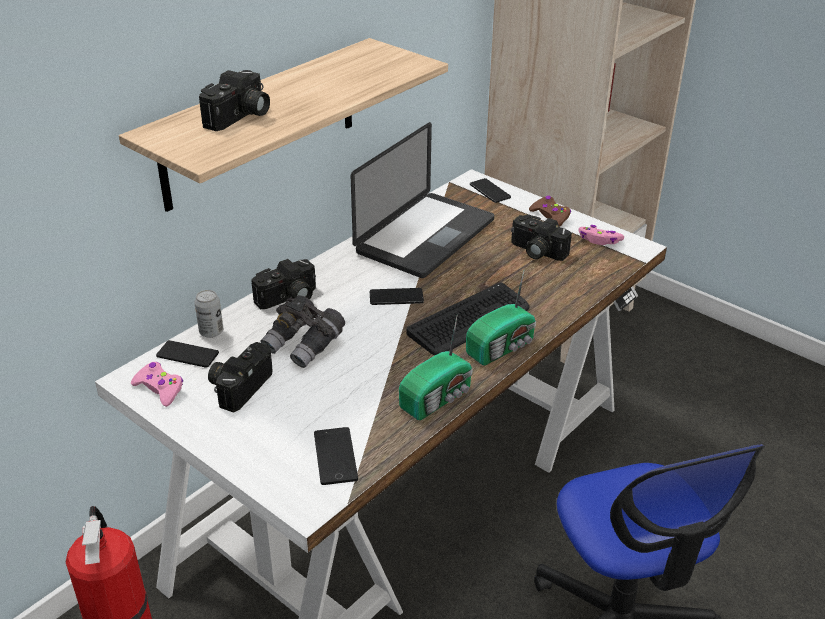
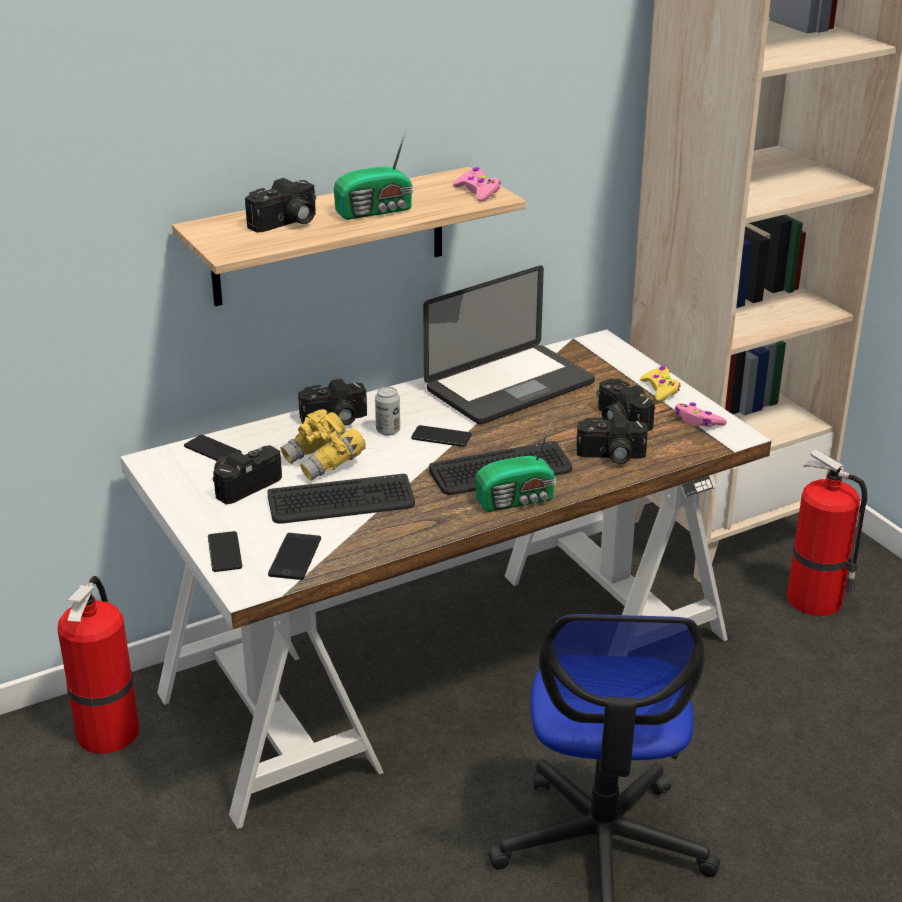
camera: 20 degrees right, 5 degrees down
pink game controller [131,362,183,407] -> pink game controller moved to [453,167,501,202]
can [194,290,223,338] -> can moved to [375,387,400,436]
grey binoculars [260,295,345,368] -> yellow binoculars [281,409,366,481]
radio [399,316,473,420] -> radio moved to [334,130,413,220]
phone [470,178,511,203] -> phone moved to [208,531,242,572]
brown game controller [529,196,571,227] -> yellow game controller [640,366,680,402]
none -> keyboard [267,474,415,524]
none -> camera [576,415,648,464]
none -> fire extinguisher [787,449,867,616]

